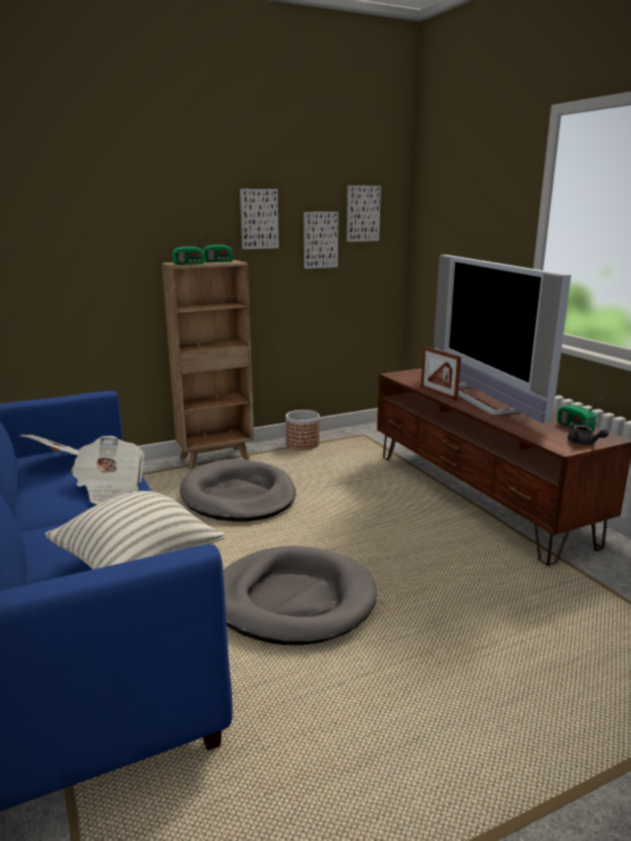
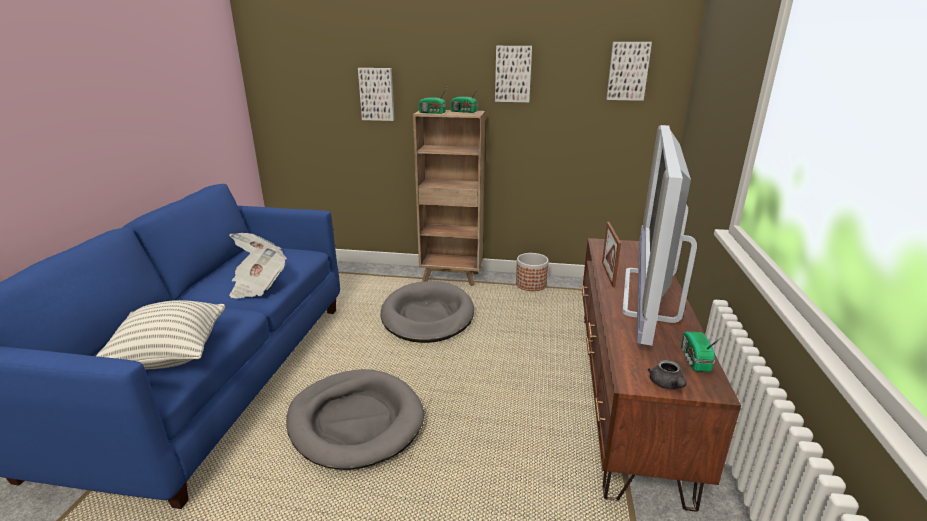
camera: 35 degrees right, 5 degrees up
picture [304,212,338,269] -> picture moved to [358,68,394,121]

